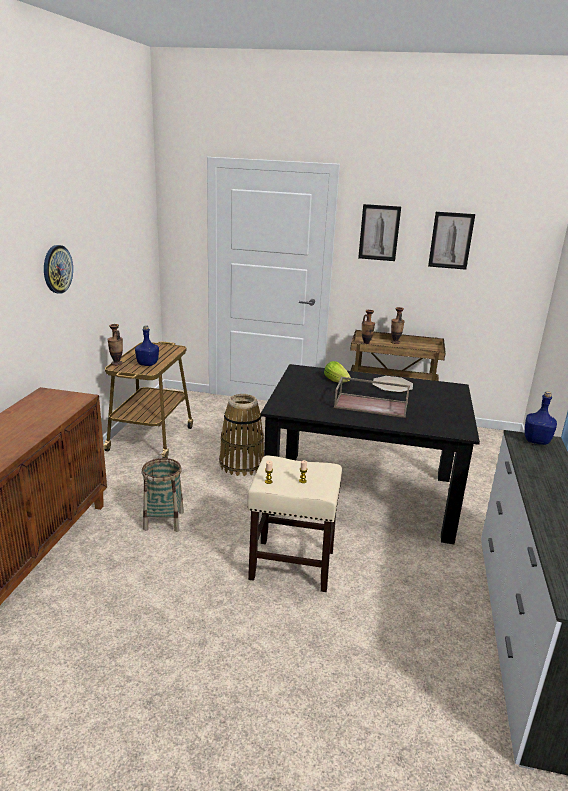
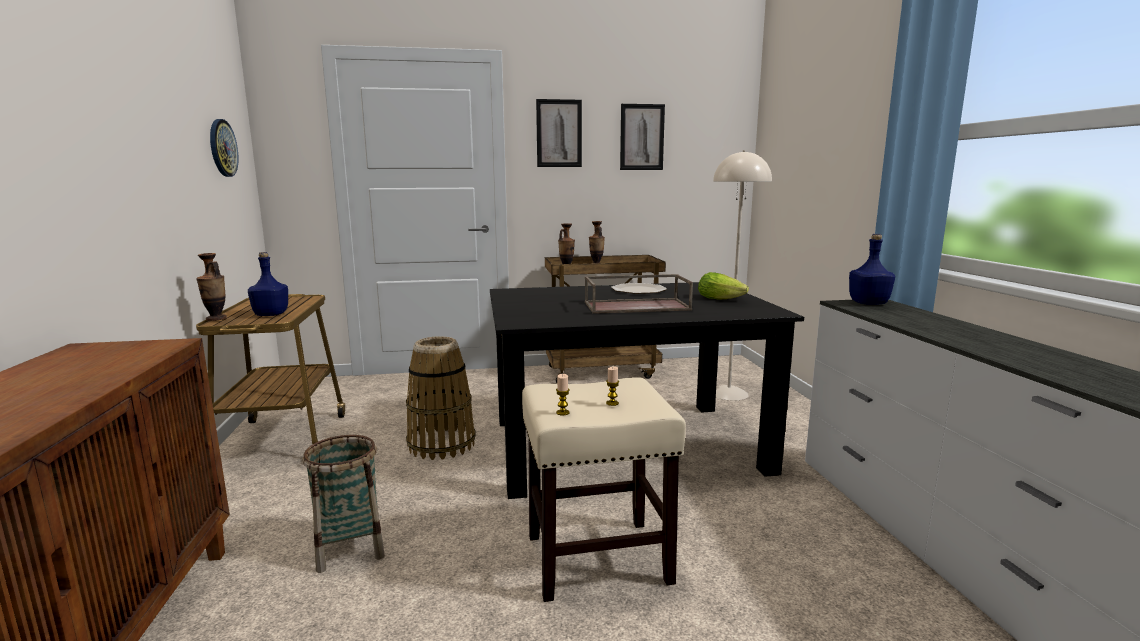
camera: 20 degrees left, 10 degrees down
wall clock [44,245,73,294] -> wall clock moved to [210,119,239,177]
lettuce [324,361,351,383] -> lettuce moved to [698,272,749,300]
none -> beige floor lamp [713,150,772,400]

